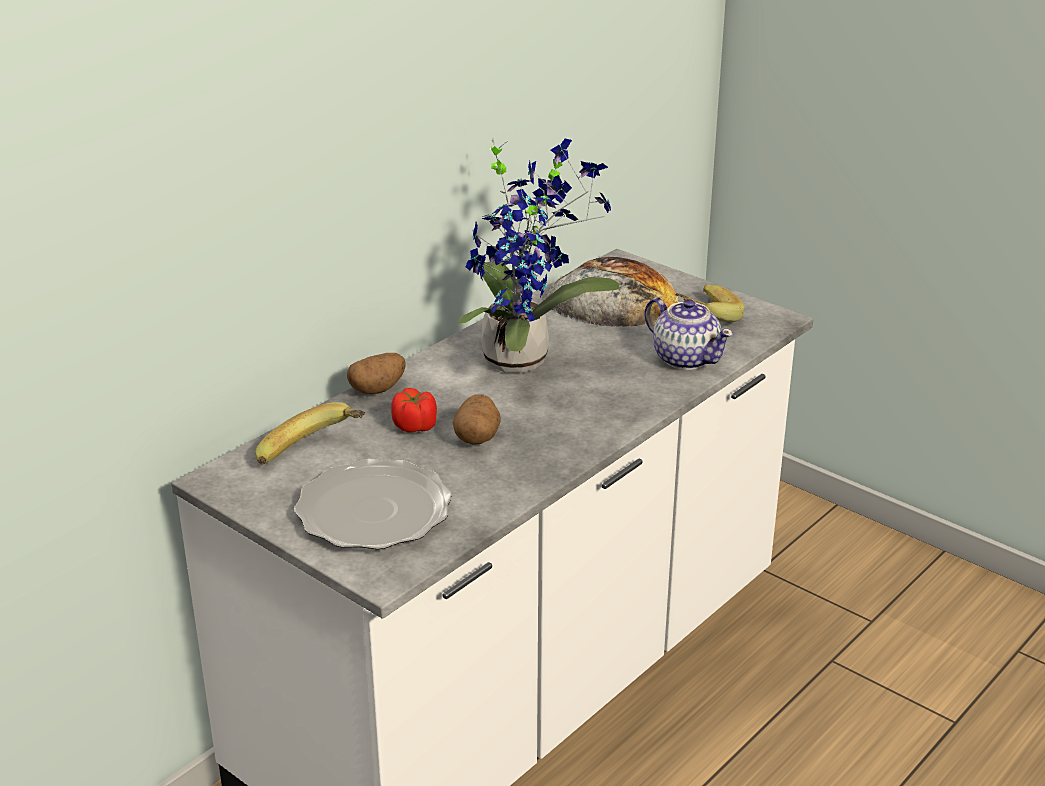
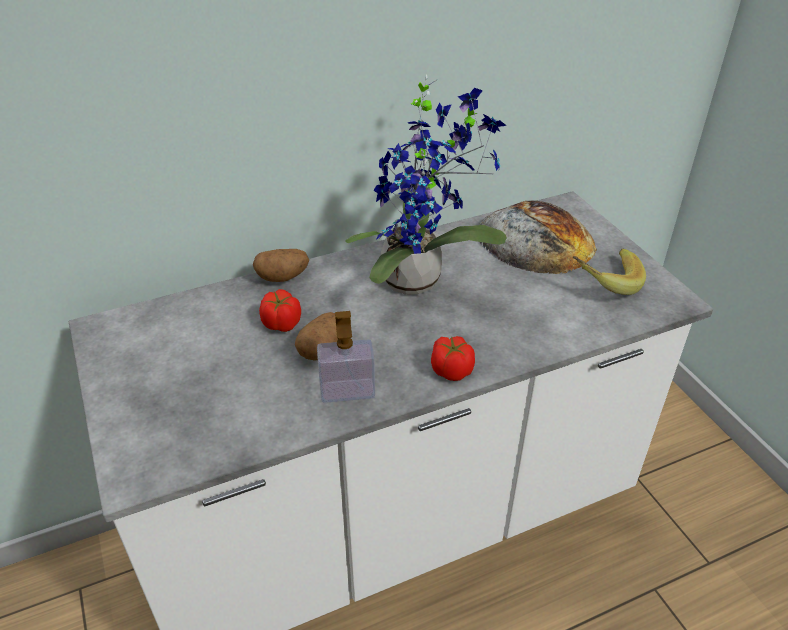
camera: 25 degrees right, 10 degrees up
banana [255,402,365,465] -> none
plate [294,459,452,550] -> none
teapot [644,297,734,370] -> none
none -> soap dispenser [317,311,375,403]
none -> tomato [431,336,475,381]

